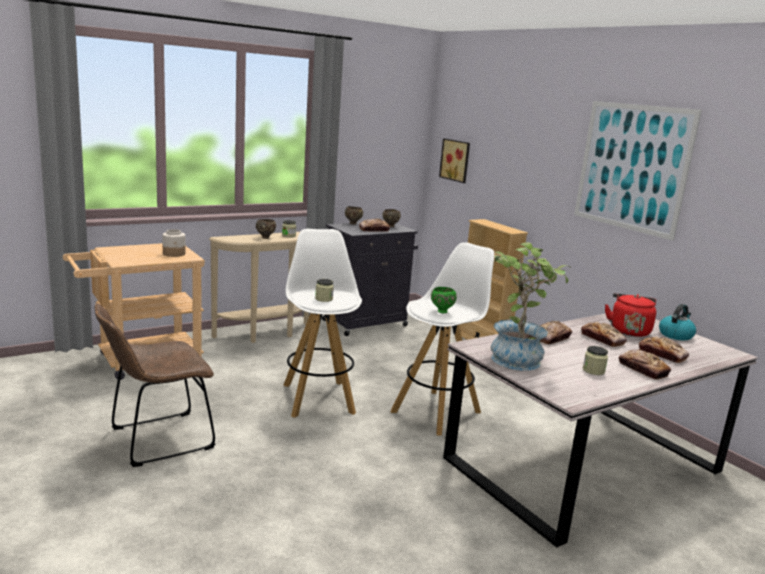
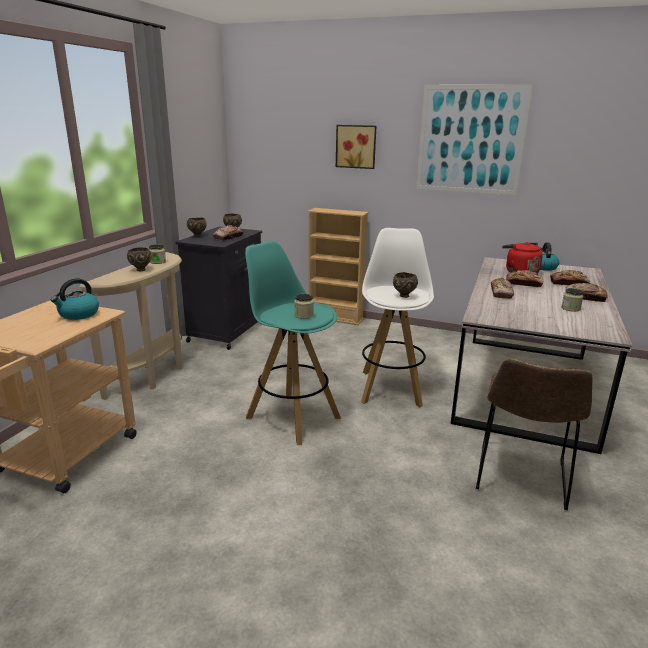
camera: 35 degrees left, 5 degrees up
brown chair [95,303,215,467] -> brown chair moved to [476,358,593,510]
jar [162,229,186,257] -> kettle [51,278,99,320]
white stool [284,229,362,418] -> turquoise stool [245,241,341,445]
green bowl [431,287,457,313] -> brown bowl [393,272,418,298]
picture [439,138,470,183] -> picture moved to [336,125,376,169]
potted plant [491,242,571,371] -> none

